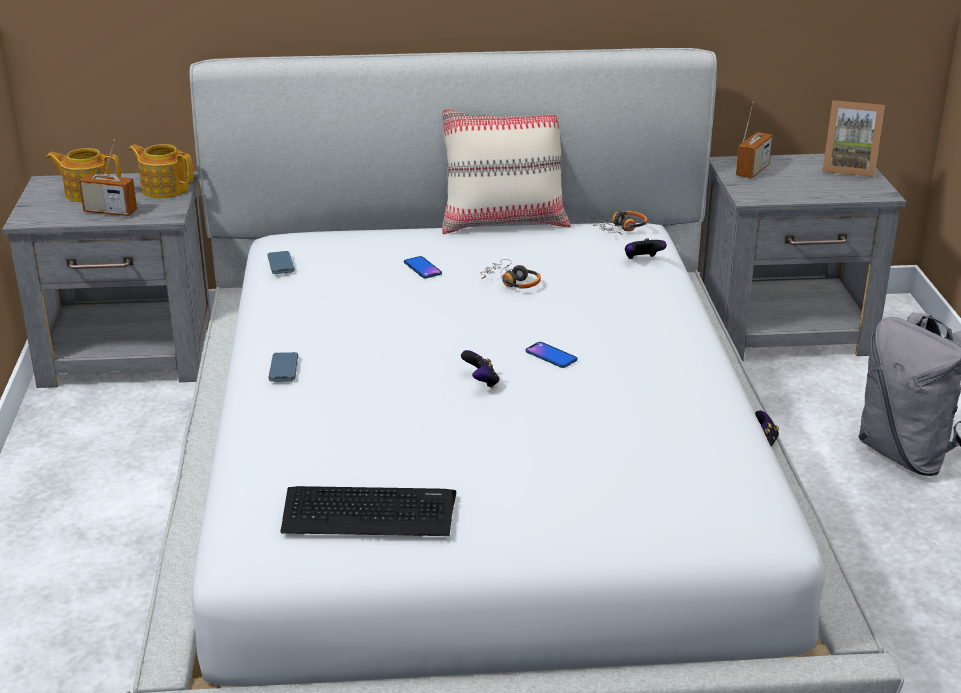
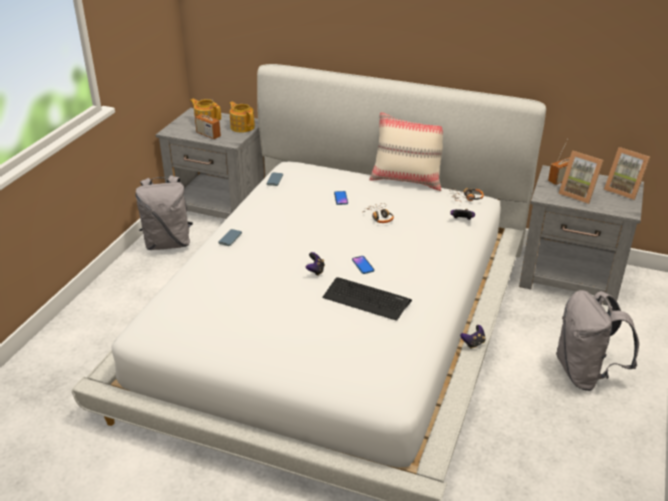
camera: 25 degrees right, 5 degrees up
keyboard [280,486,456,536] -> keyboard moved to [323,277,412,321]
none -> grey backpack [135,175,193,250]
none -> picture frame [558,151,604,204]

